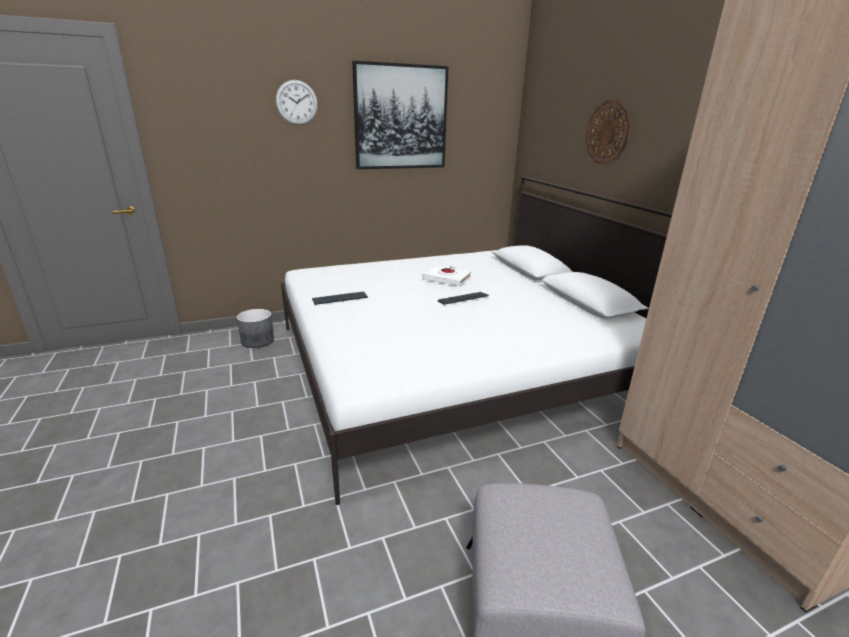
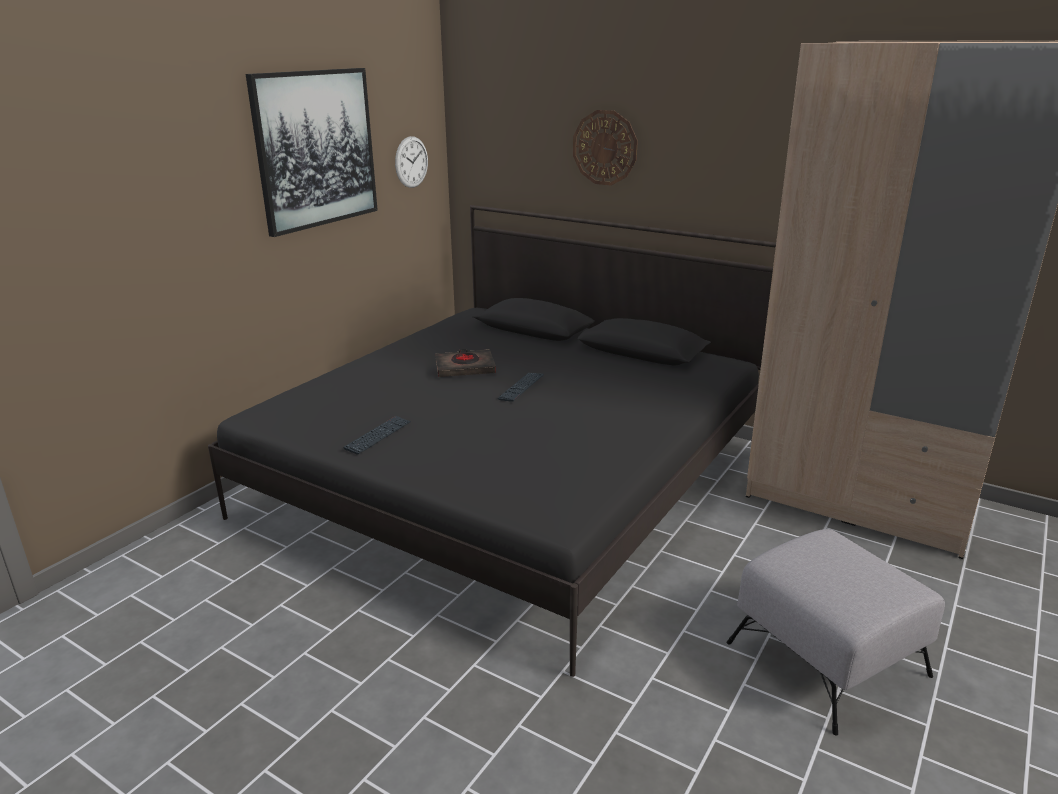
camera: 35 degrees left, 0 degrees up
grey planter [237,309,274,348] -> none
wall clock [276,80,318,125] -> wall clock moved to [395,136,428,188]
white bed [281,176,672,505] -> black bed [208,205,776,677]
white book [422,265,472,286] -> black book [435,349,496,377]

